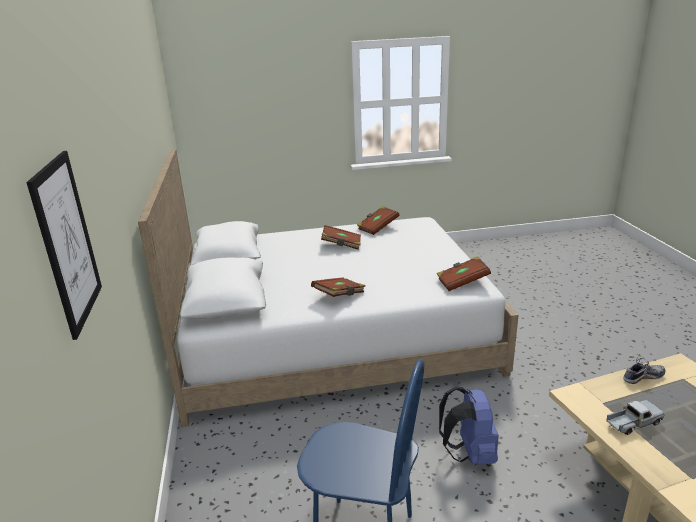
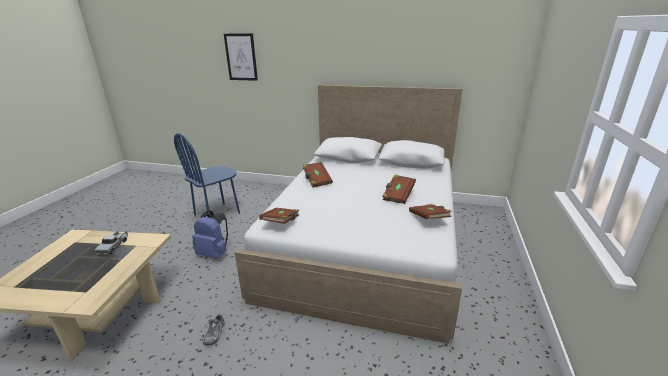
camera: 115 degrees right, 0 degrees up
shoe [623,357,665,384] -> shoe moved to [203,314,225,345]

